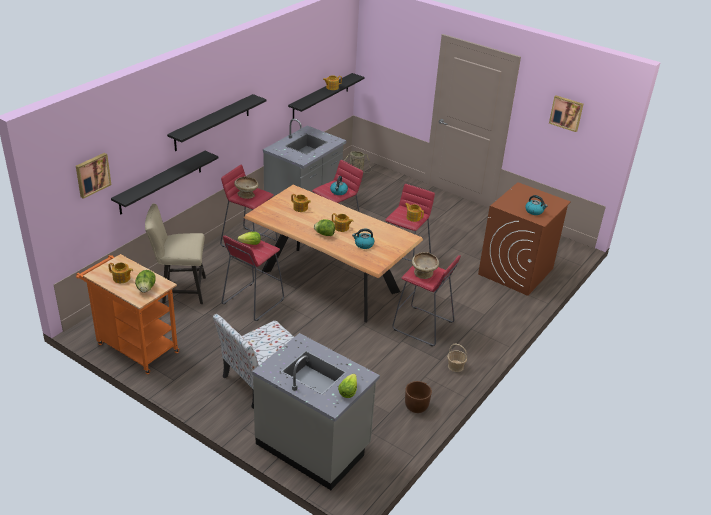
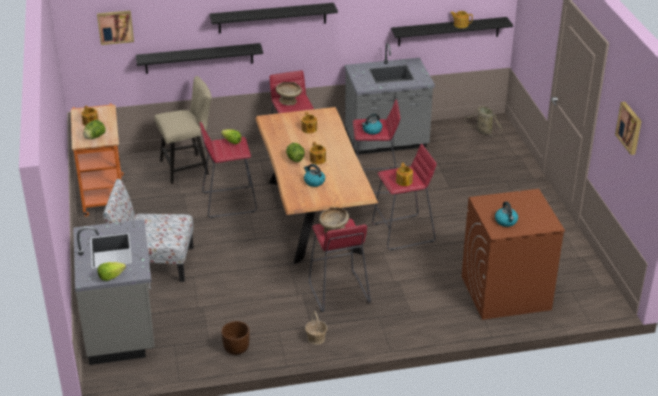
camera: 45 degrees right, 0 degrees up
beige chair [145,204,206,304] -> beige chair turned 120 degrees clockwise [154,76,212,184]

